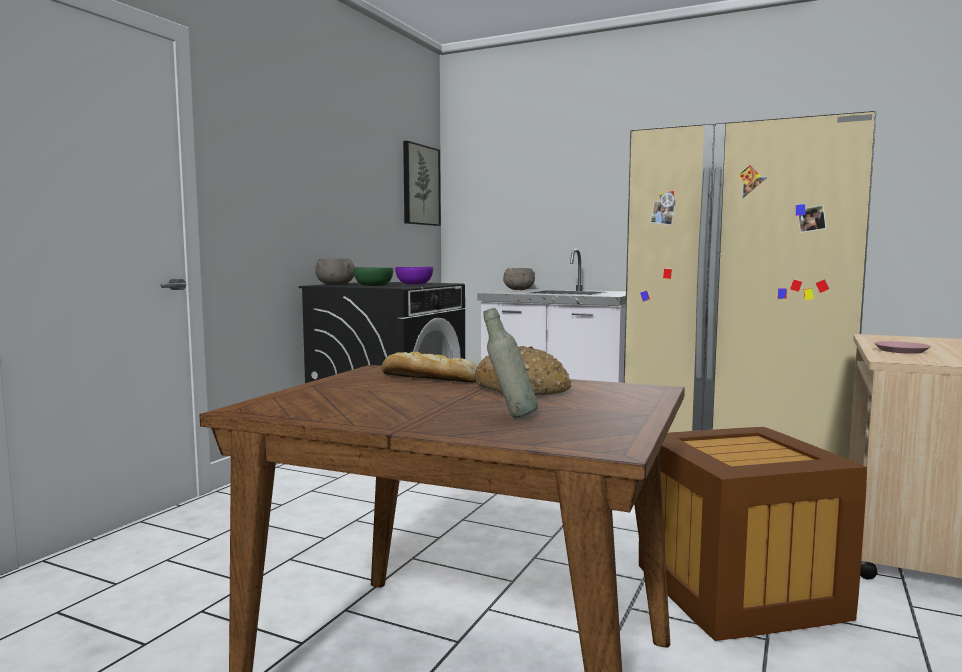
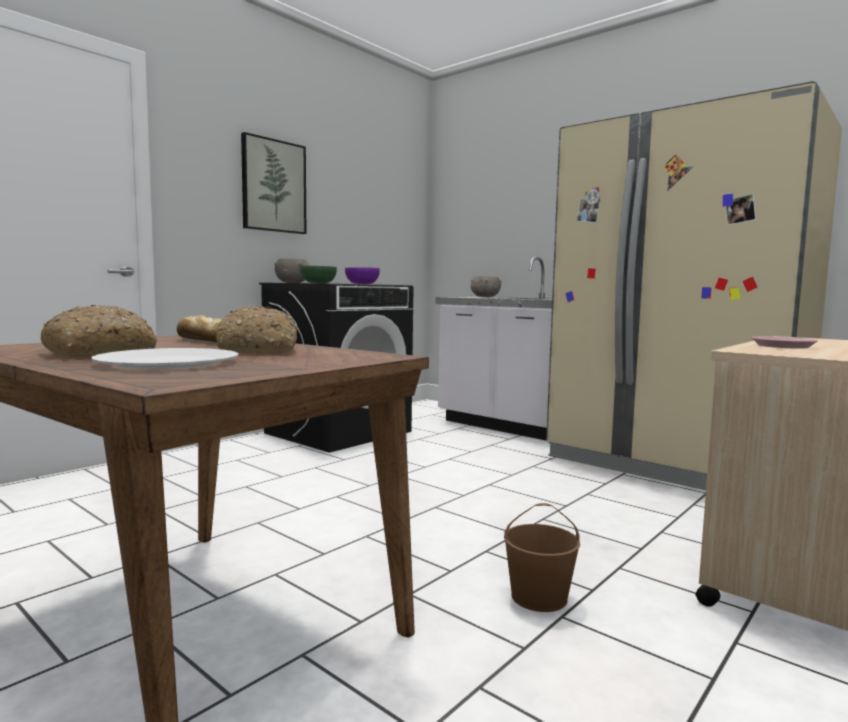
camera: 15 degrees right, 0 degrees up
picture [403,141,441,226] -> picture moved to [241,132,306,234]
grey bottle [483,308,538,418] -> white plate [92,348,239,369]
crate [639,427,867,641] -> brown bucket [504,503,580,612]
none -> bread [41,305,157,357]

